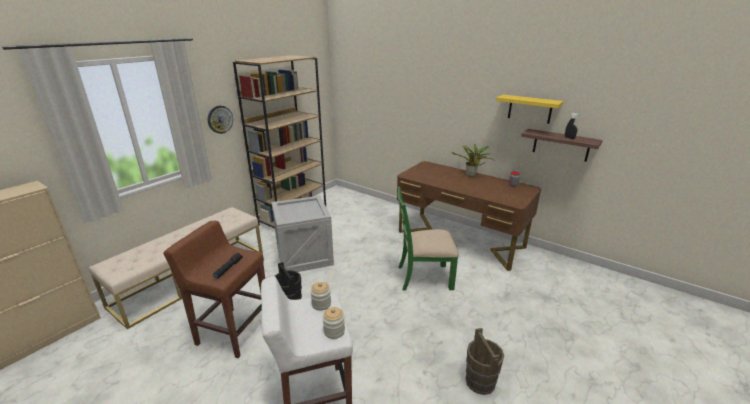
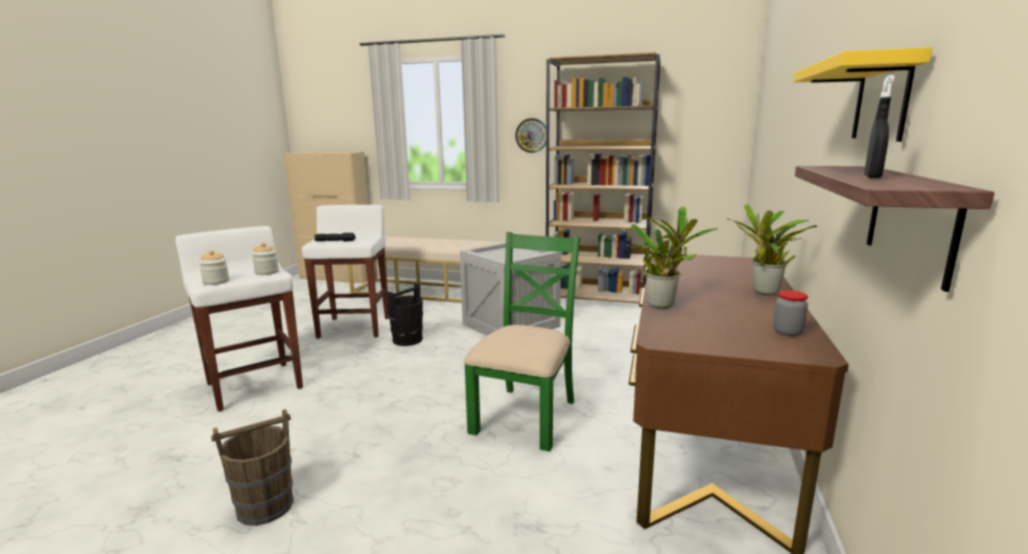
camera: 70 degrees right, 10 degrees down
brown stool [163,221,265,358] -> white stool [302,205,389,339]
green chair [397,187,459,291] -> green chair turned 45 degrees clockwise [464,232,580,452]
none -> potted plant [626,207,718,309]

